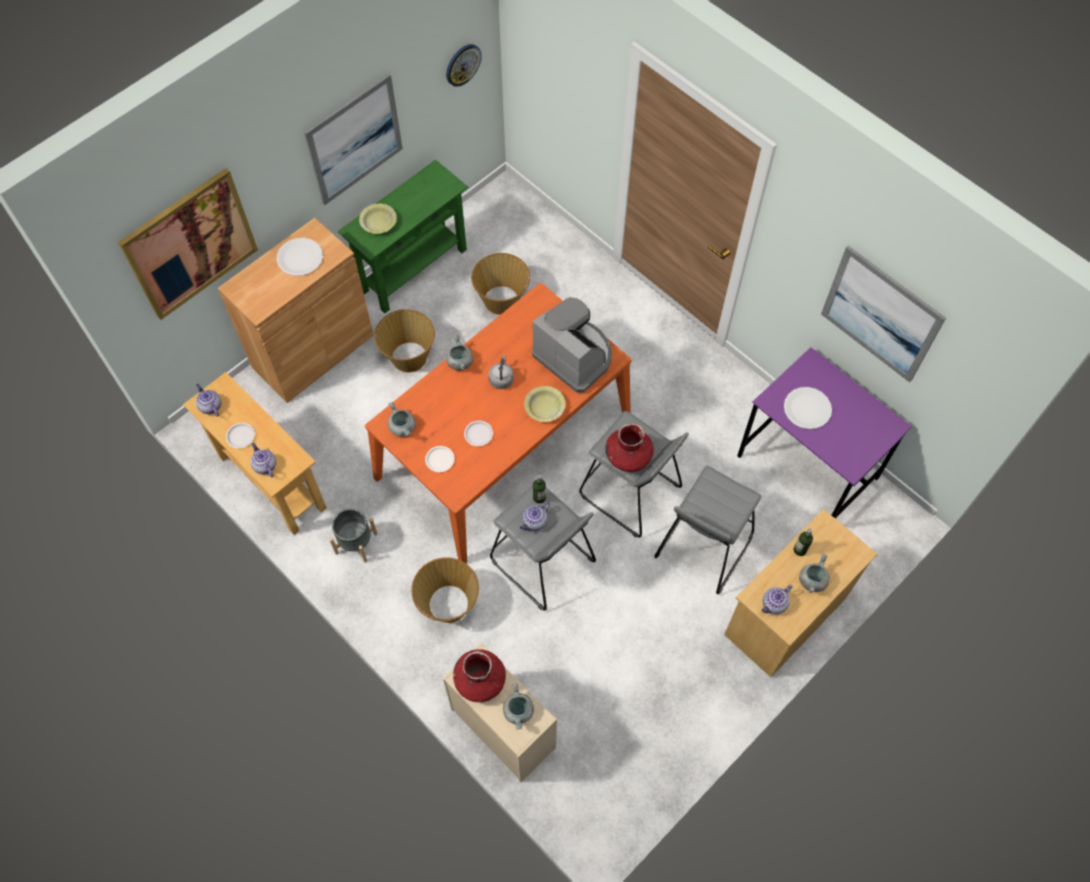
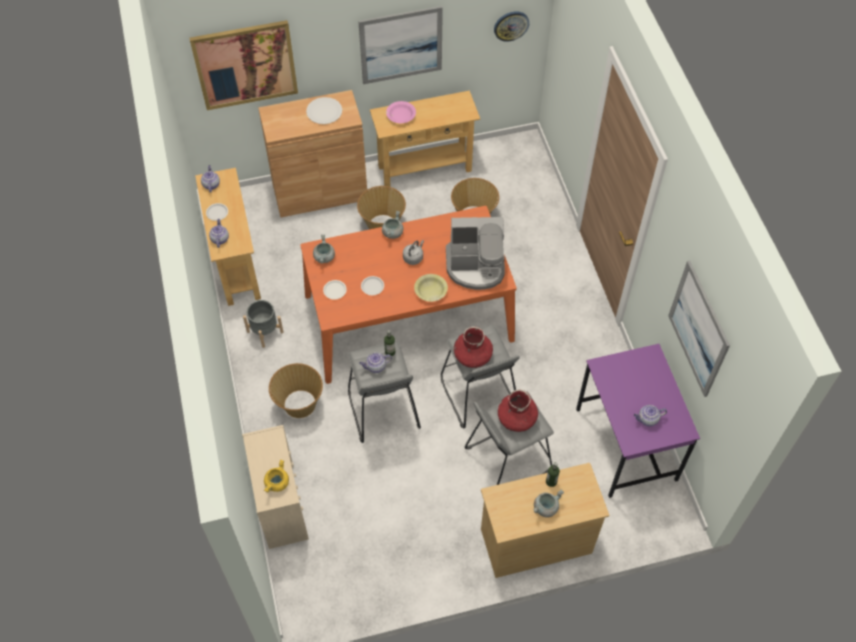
camera: 30 degrees right, 5 degrees down
green console table [338,159,468,313] -> beige console table [370,91,480,188]
yellow bowl [359,203,397,234] -> pink bowl [386,101,416,123]
red vase [453,649,506,702] -> red vase moved to [498,389,538,432]
grey cooking pot [503,683,534,729] -> yellow cooking pot [264,460,289,492]
coffee machine [532,297,612,392] -> coffee machine turned 105 degrees clockwise [446,217,505,290]
teapot [762,585,792,614] -> teapot moved to [634,405,667,427]
white plate [784,387,832,429] -> none

